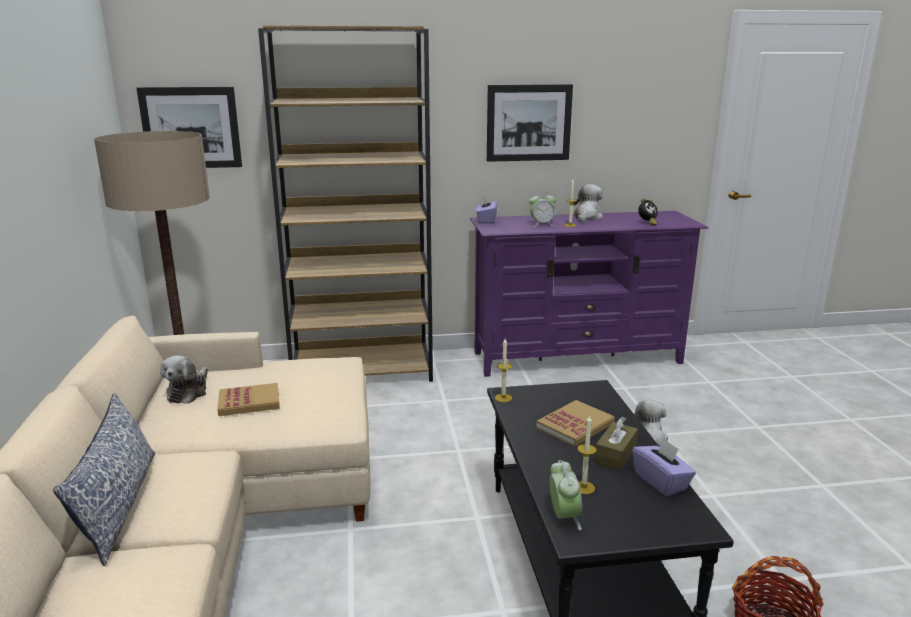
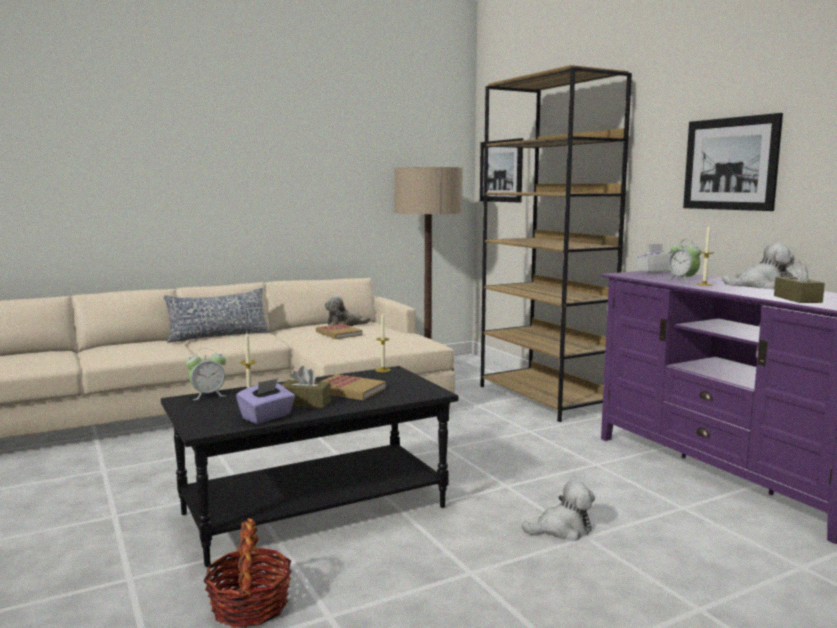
camera: 70 degrees right, 10 degrees down
purple tissue box [476,196,497,224] -> white tissue box [636,244,671,273]
alarm clock [638,198,658,226] -> brown tissue box [774,261,825,303]

